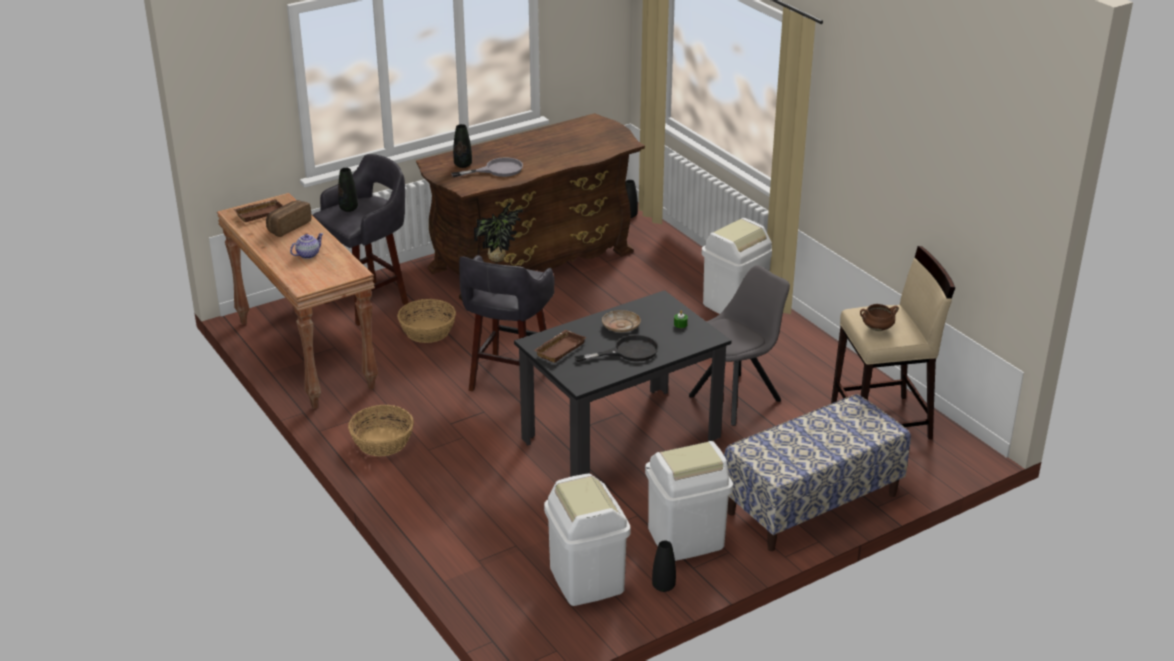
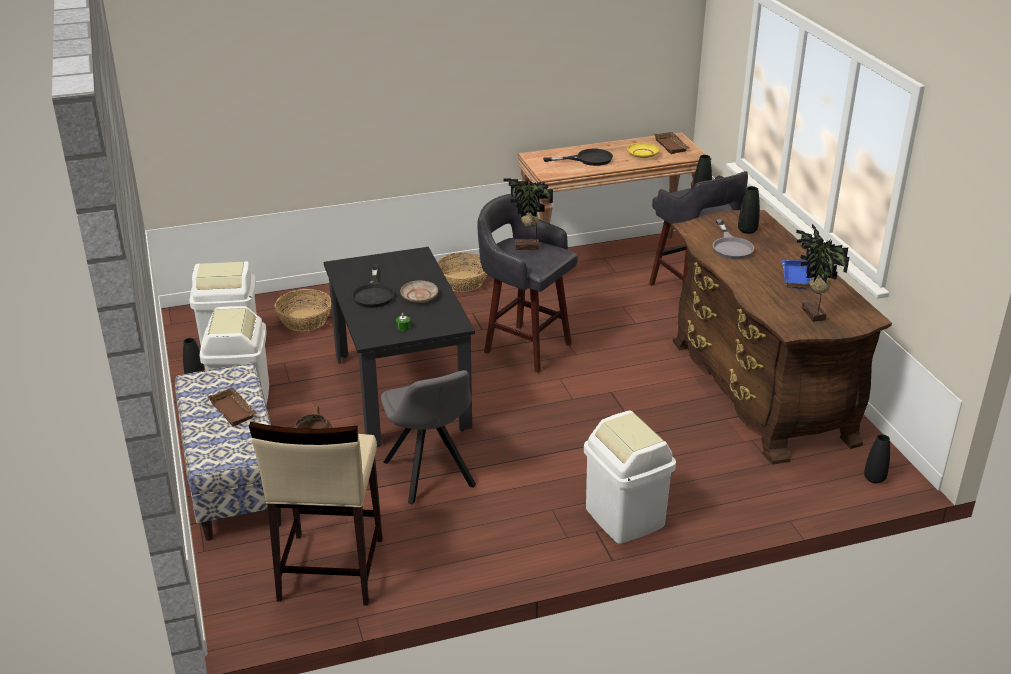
camera: 105 degrees right, 0 degrees up
bread [266,200,312,237] -> yellow plate [627,143,659,158]
teapot [290,233,323,259] -> black frying pan [543,149,613,166]
basket [397,299,456,343] -> basket moved to [275,289,331,331]
brown tray [534,330,586,363] -> brown tray moved to [207,387,257,427]
none -> blue tray [782,260,811,289]
none -> potted plant [796,224,850,322]

